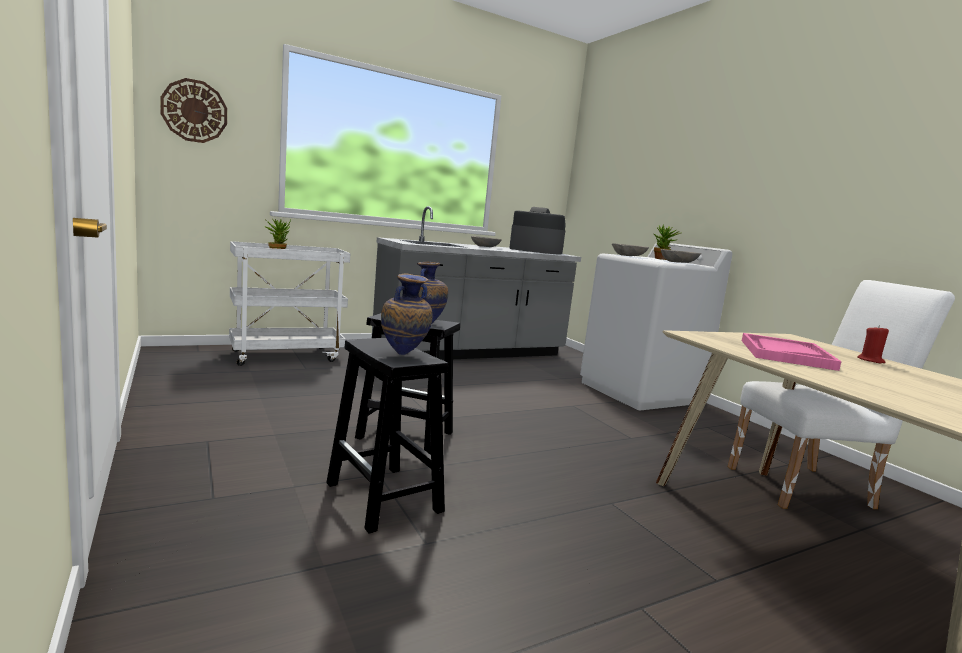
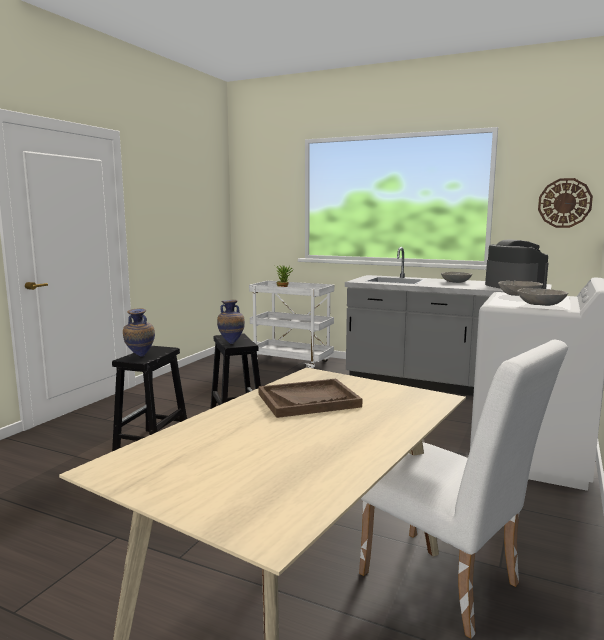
camera: 55 degrees right, 0 degrees up
wall clock [160,78,227,143] -> wall clock moved to [538,178,593,228]
potted plant [654,224,681,260] -> none
pink tray [742,333,842,371] -> brown tray [259,379,362,418]
red candle [857,325,889,363] -> none

